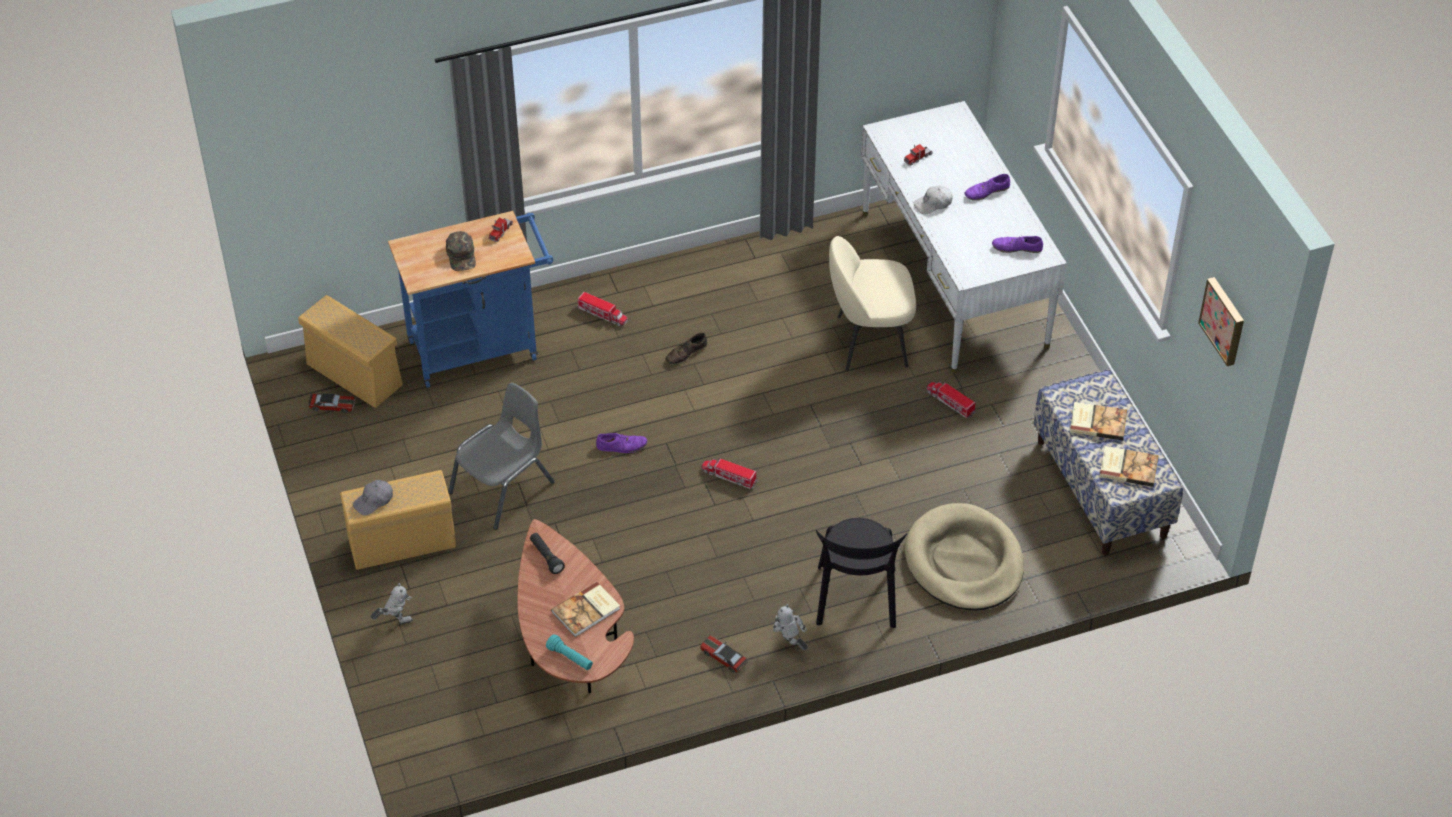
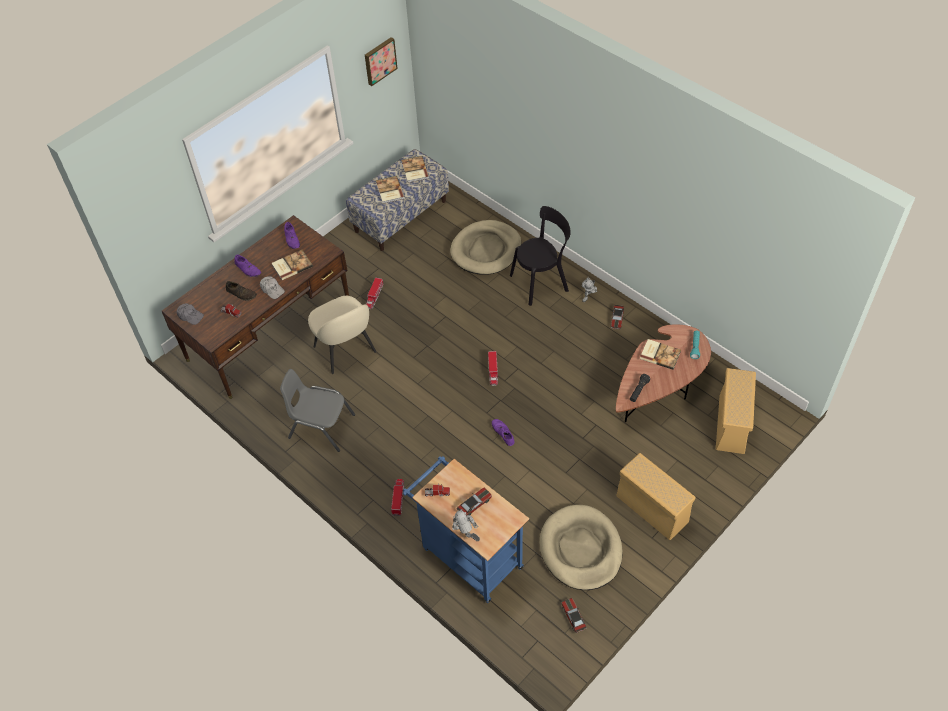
camera: 115 degrees left, 5 degrees up
beige storage box [298,295,403,408] -> beige storage box moved to [716,368,756,454]
grey cap [353,480,393,516] -> grey cap moved to [177,303,204,325]
toy robot [371,583,412,624] -> toy robot moved to [452,509,480,541]
green cap [446,231,476,271] -> toy car [457,488,492,516]
grey chair [448,383,555,530] -> grey chair moved to [280,369,355,452]
brown shoe [666,333,707,365] -> brown shoe moved to [226,281,257,301]
white desk [861,101,1067,373] -> brown desk [162,215,349,399]
none -> book [272,250,313,280]
none -> beige dog bed [540,505,623,590]

